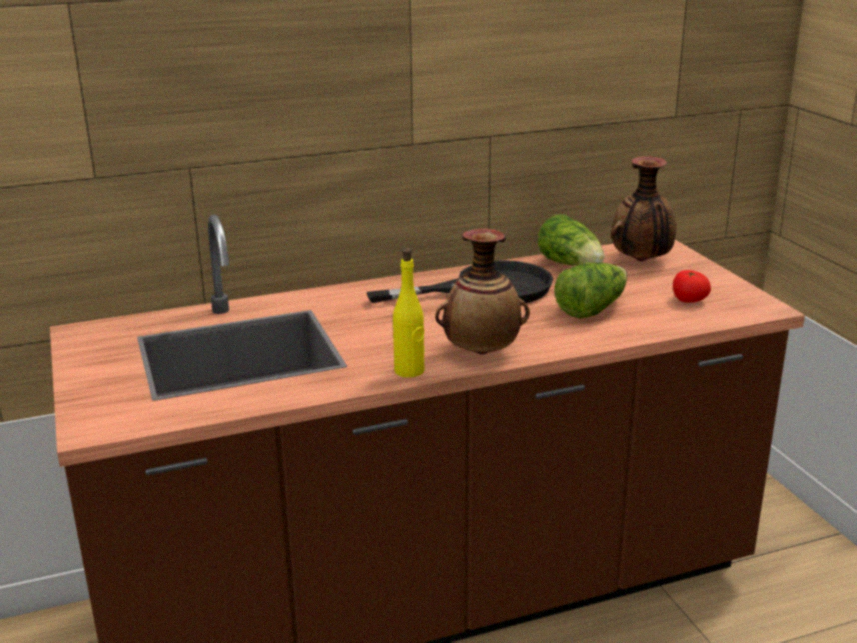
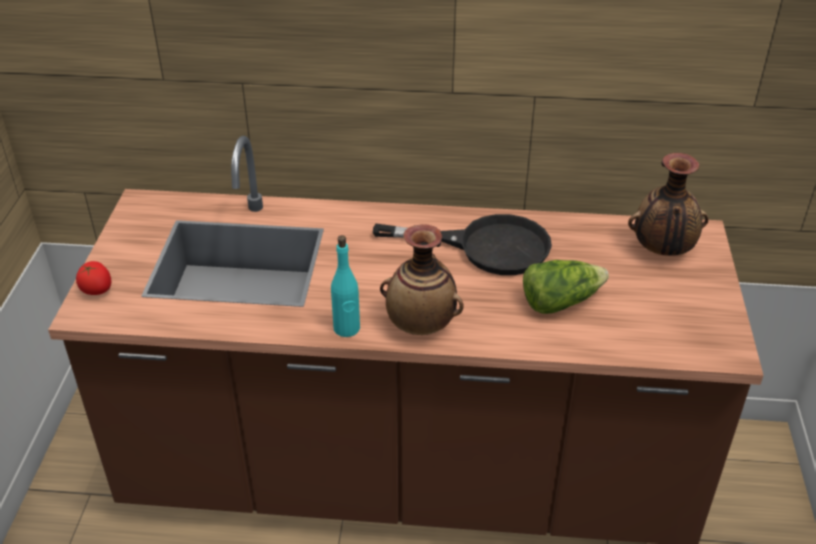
camera: 25 degrees right, 15 degrees up
yellow bottle [393,248,424,378] -> turquoise bottle [331,235,360,337]
lettuce [538,214,604,266] -> none
tomato [673,270,711,303] -> tomato moved to [76,261,111,295]

